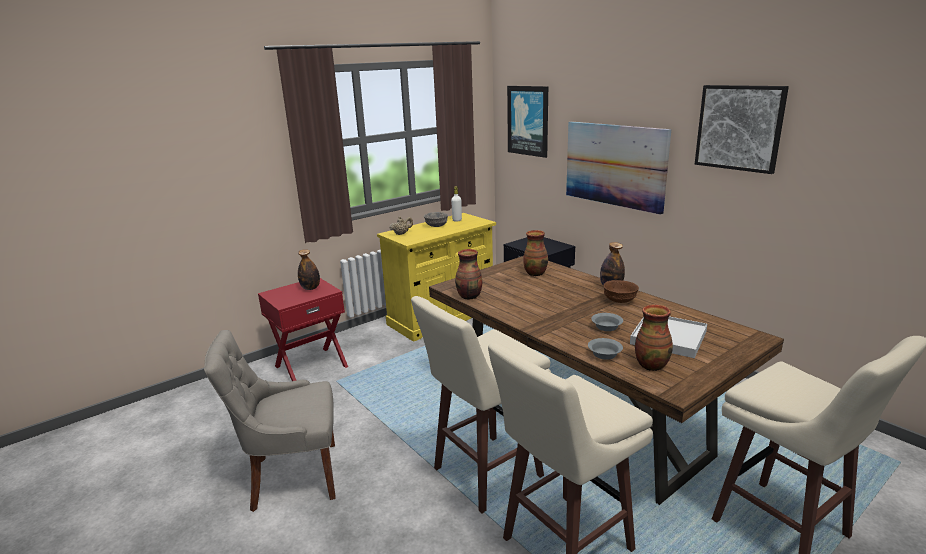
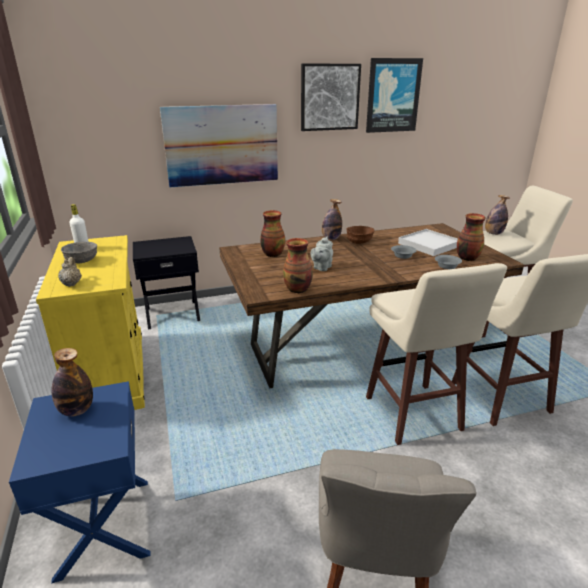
camera: 70 degrees left, 5 degrees up
red nightstand [258,278,348,381] -> blue nightstand [9,381,151,584]
picture [507,86,548,158] -> picture moved to [366,58,423,133]
none -> grey teapot [311,237,333,271]
none -> bottle [485,195,510,235]

